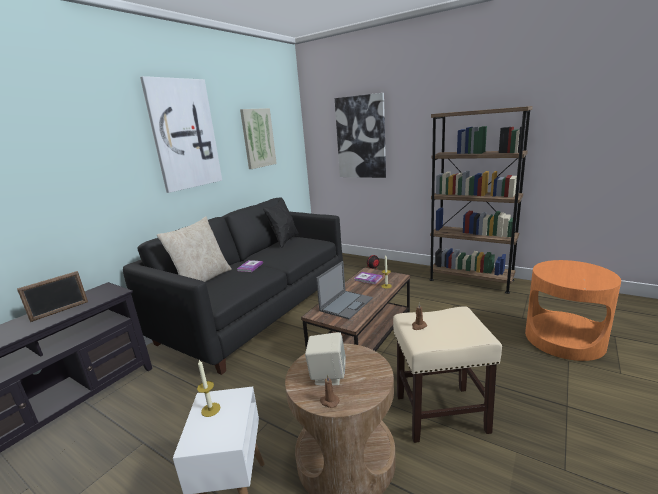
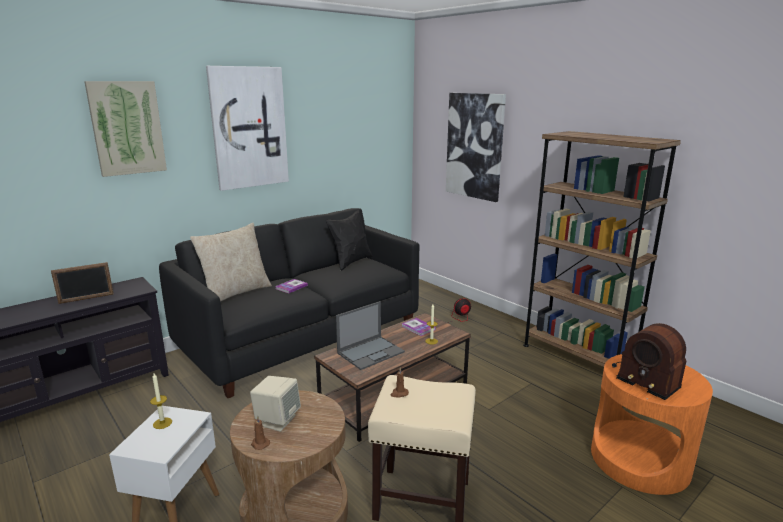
camera: 15 degrees right, 0 degrees up
picture [240,108,277,169] -> picture moved to [84,81,167,177]
none -> radio [612,323,687,400]

